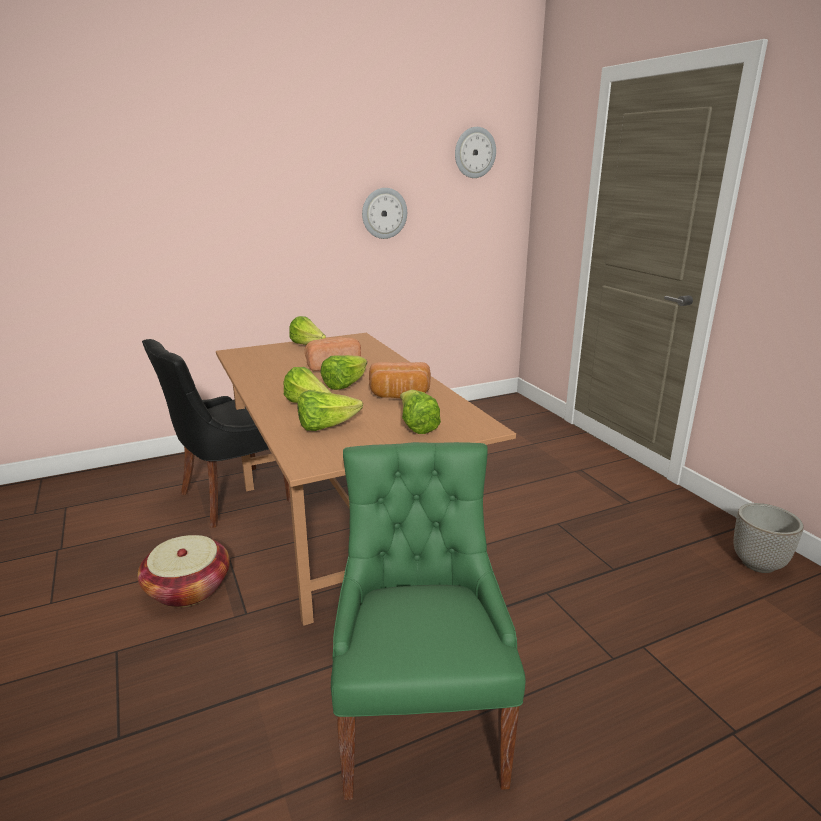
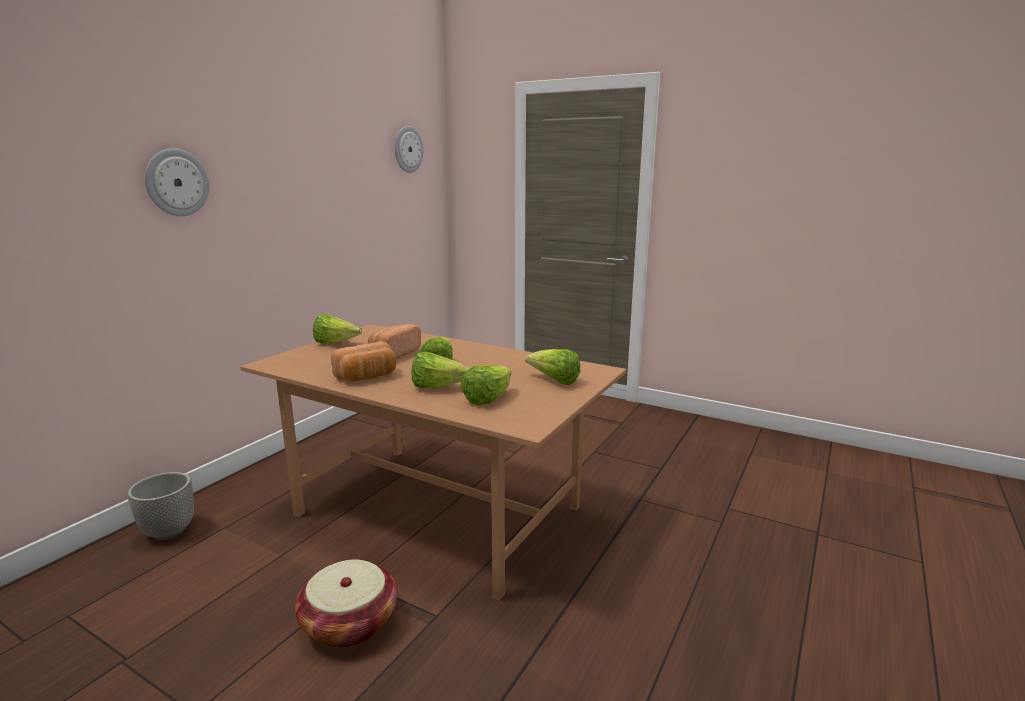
camera: 35 degrees left, 5 degrees down
black chair [142,339,291,528] -> none
green chair [331,442,526,800] -> none
wall clock [362,188,407,239] -> wall clock moved to [145,148,209,216]
bread [369,362,431,398] -> bread moved to [331,341,397,381]
planter [734,503,804,573] -> planter moved to [127,472,194,540]

